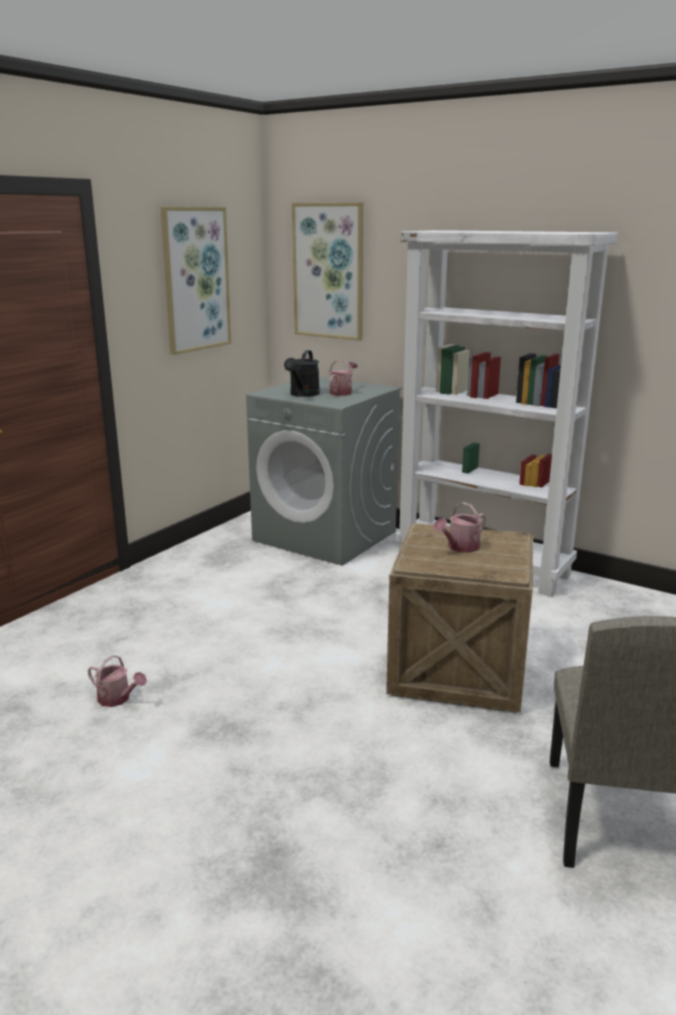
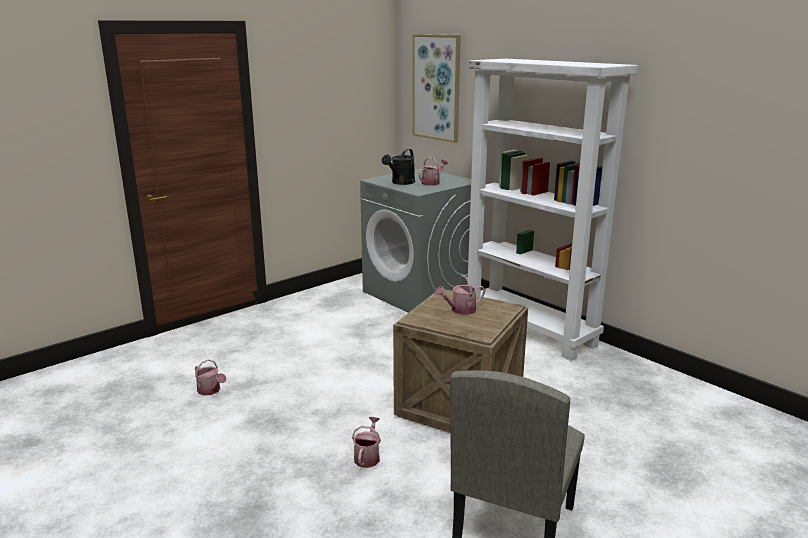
camera: 15 degrees right, 0 degrees up
picture [161,207,231,355] -> none
none -> watering can [352,417,381,468]

